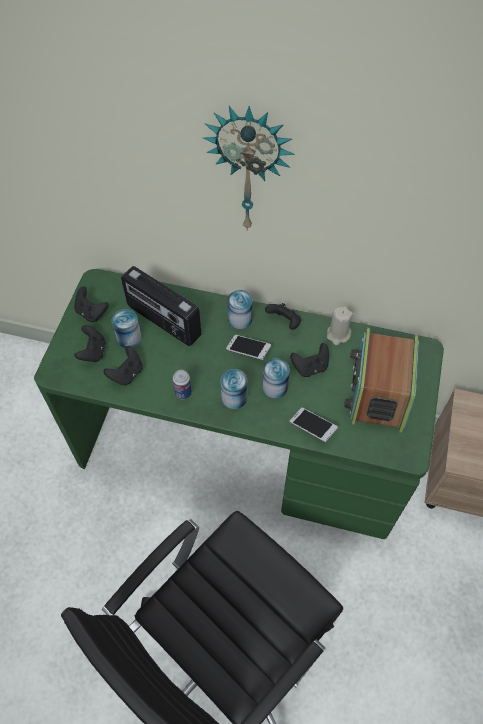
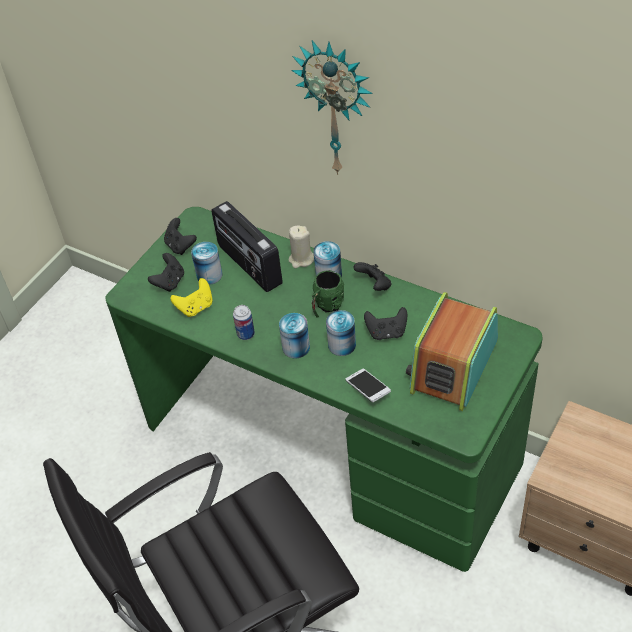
camera: 20 degrees right, 10 degrees down
black game controller [103,346,142,386] -> yellow game controller [170,278,213,317]
phone [226,335,271,360] -> green mug [311,270,344,318]
beige candle [327,306,353,345] -> beige candle moved to [289,226,314,268]

